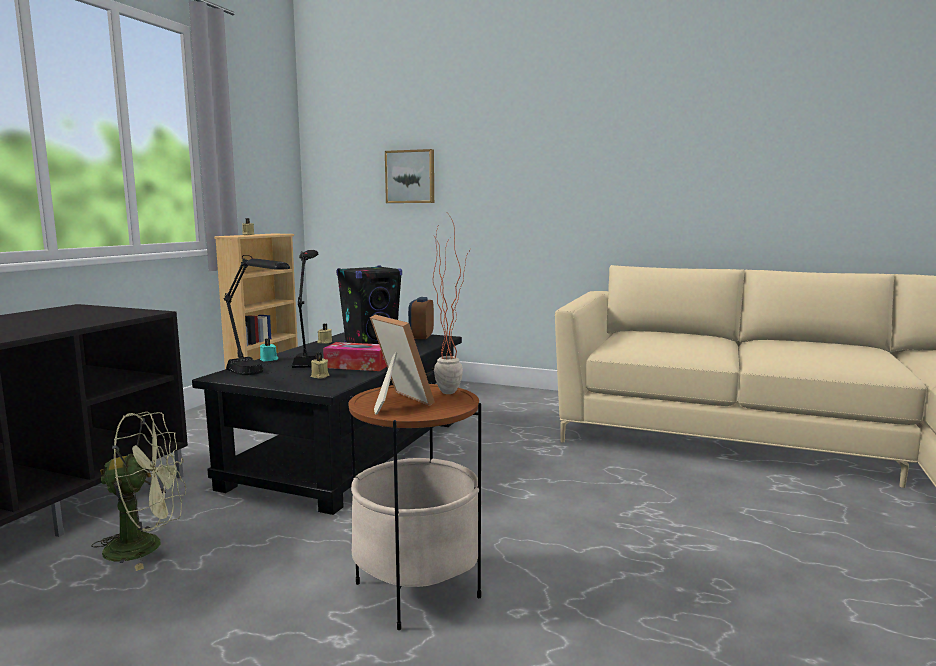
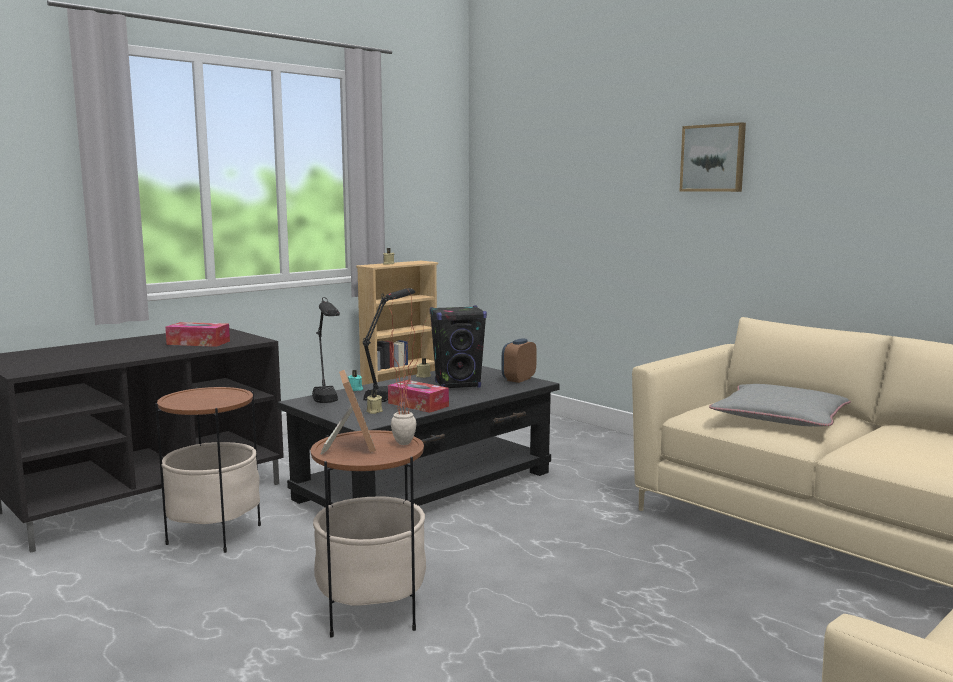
camera: 25 degrees right, 0 degrees up
green fan [91,412,186,571] -> side table [155,387,261,553]
picture [385,149,434,203] -> picture moved to [679,122,746,192]
none -> tissue box [165,322,230,347]
none -> grey pillow [709,384,851,426]

